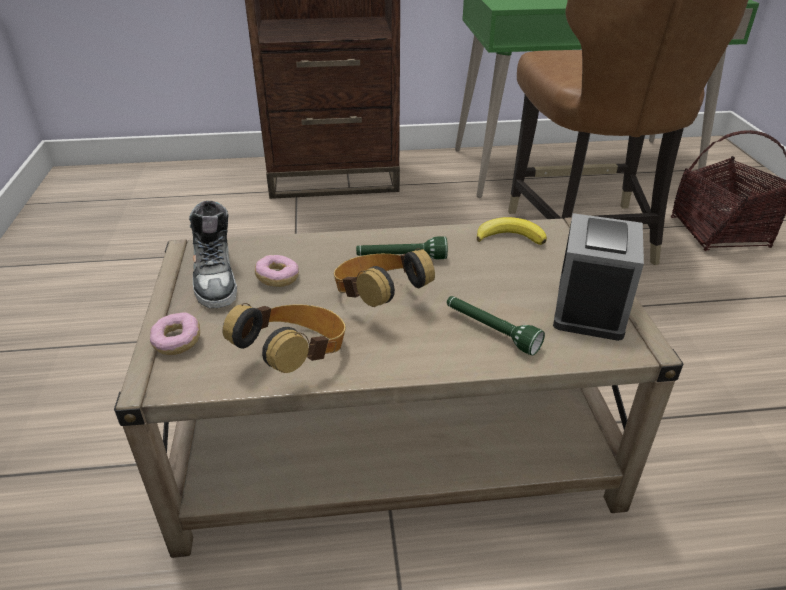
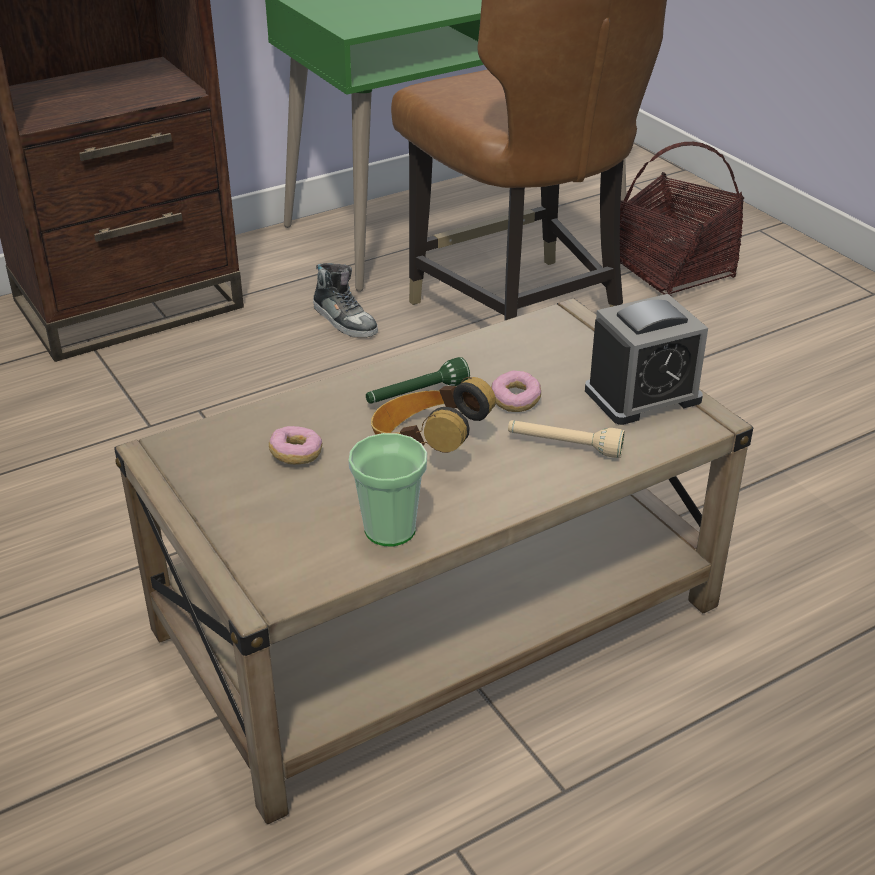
camera: 25 degrees left, 0 degrees up
donut [150,312,200,355] -> donut moved to [491,370,541,412]
shoe [189,201,237,308] -> shoe moved to [313,263,378,338]
headphones [223,303,346,373] -> cup [348,433,427,546]
green flashlight [447,296,545,355] -> beige flashlight [508,420,625,458]
banana [477,217,547,245] -> none
alarm clock [553,213,644,341] -> alarm clock turned 75 degrees clockwise [585,294,708,425]

